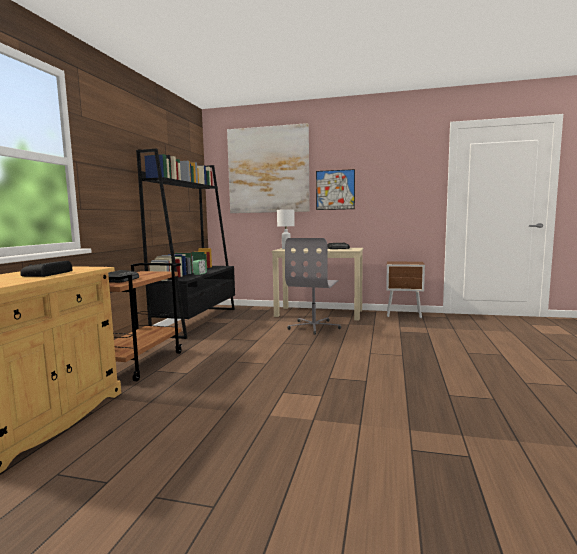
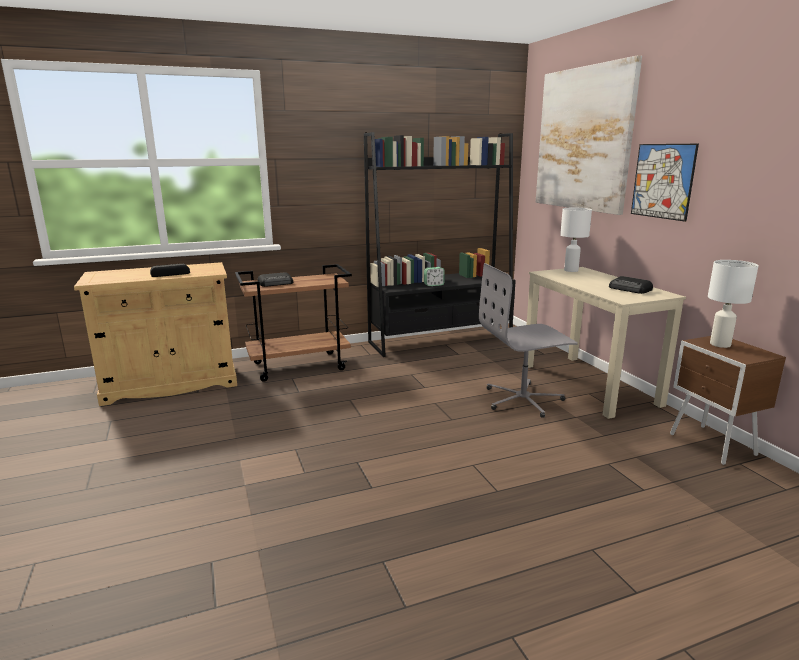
camera: 55 degrees right, 10 degrees up
none -> white table lamp [708,260,759,348]

